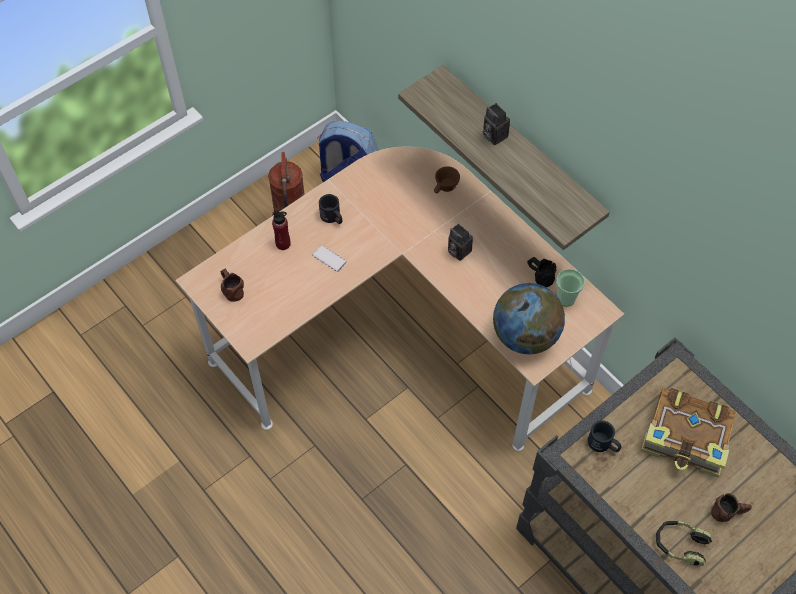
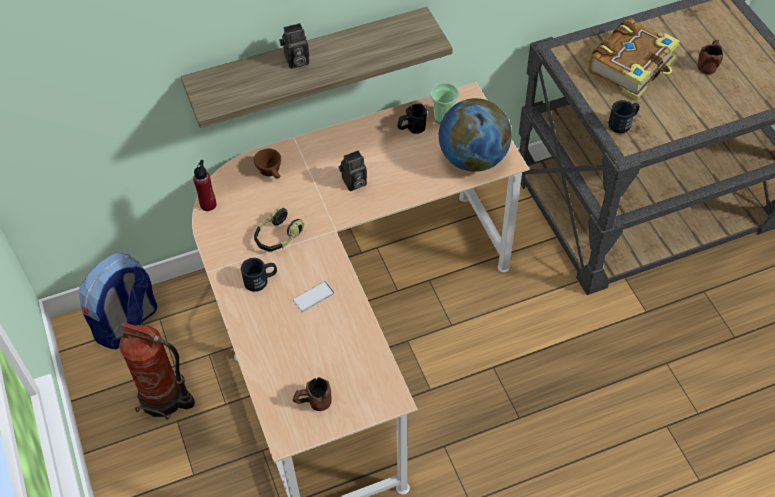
camera: 70 degrees left, 5 degrees down
red bottle [272,212,291,250] -> red bottle moved to [193,160,216,211]
headphones [656,521,712,567] -> headphones moved to [254,207,304,252]

